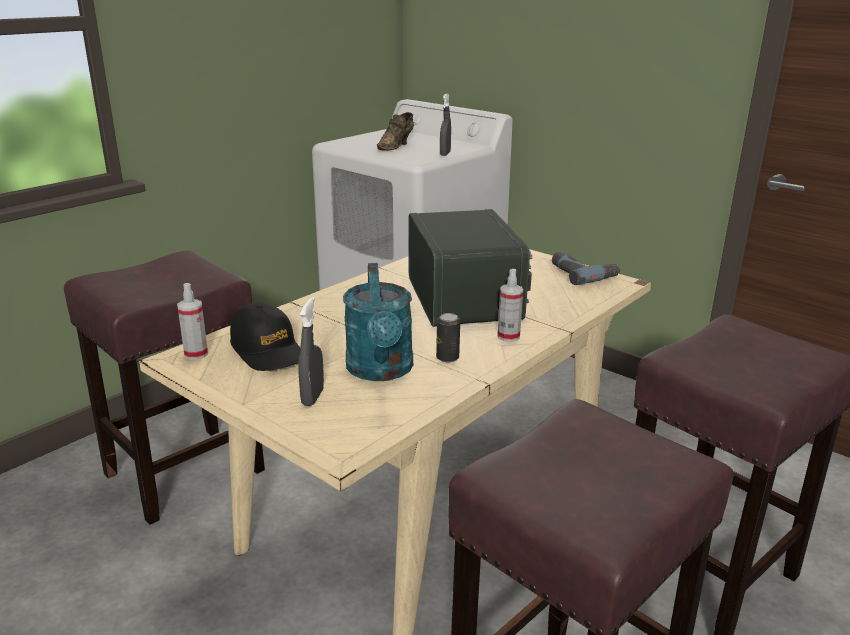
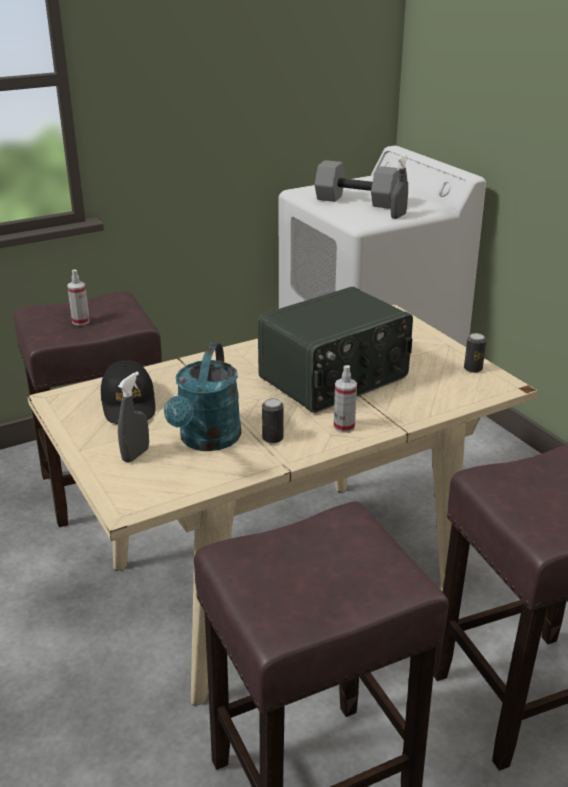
camera: 20 degrees right, 5 degrees up
spray bottle [177,283,208,360] -> spray bottle moved to [67,269,90,325]
brown shoe [377,112,414,151] -> grey dumbbell [315,160,399,209]
radio [408,209,532,327] -> radio turned 45 degrees clockwise [258,287,413,413]
power drill [552,252,620,285] -> can [464,333,486,373]

